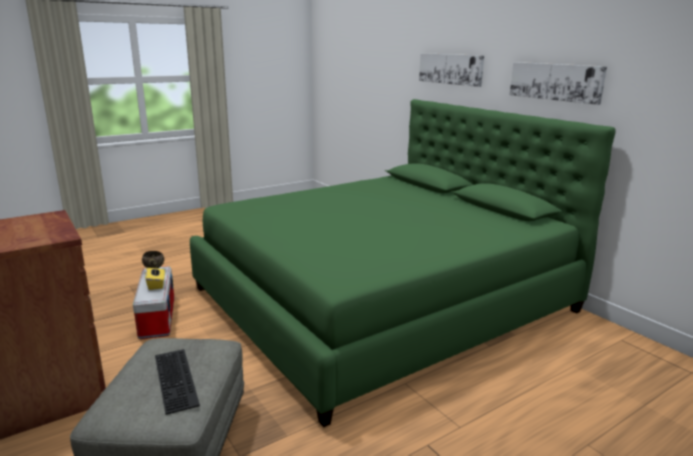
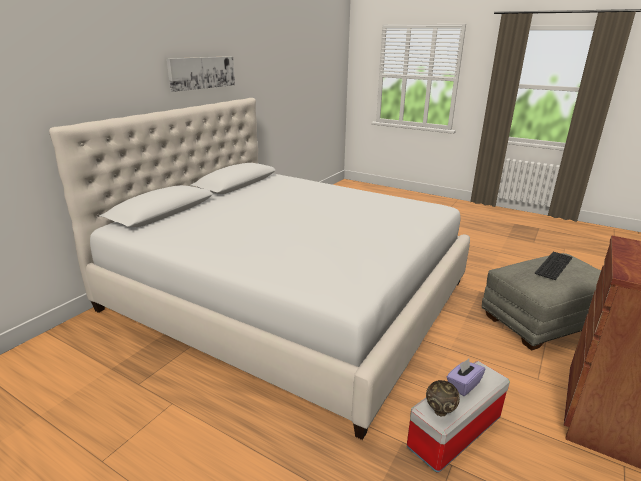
camera: 115 degrees left, 5 degrees up
yellow tissue box [145,264,165,290] -> purple tissue box [447,359,485,396]
green bed [190,99,616,427] -> white bed [49,98,470,440]
picture [419,53,484,87] -> none

